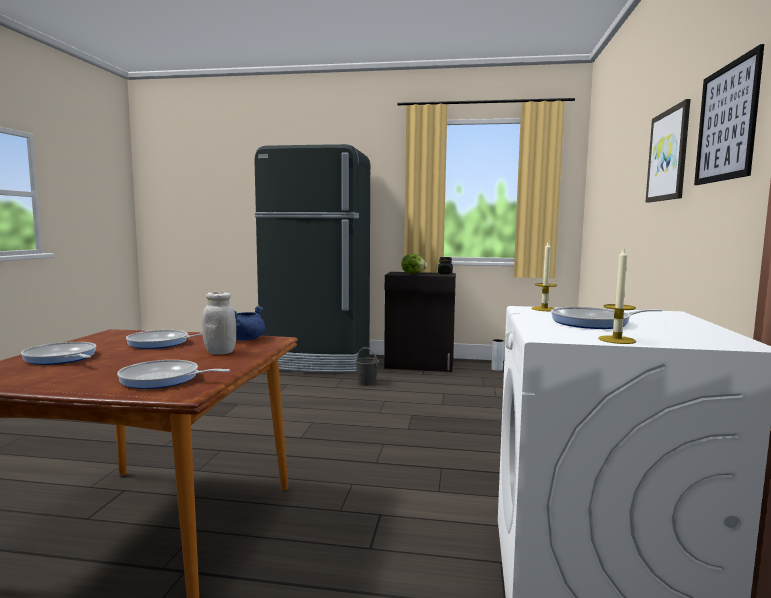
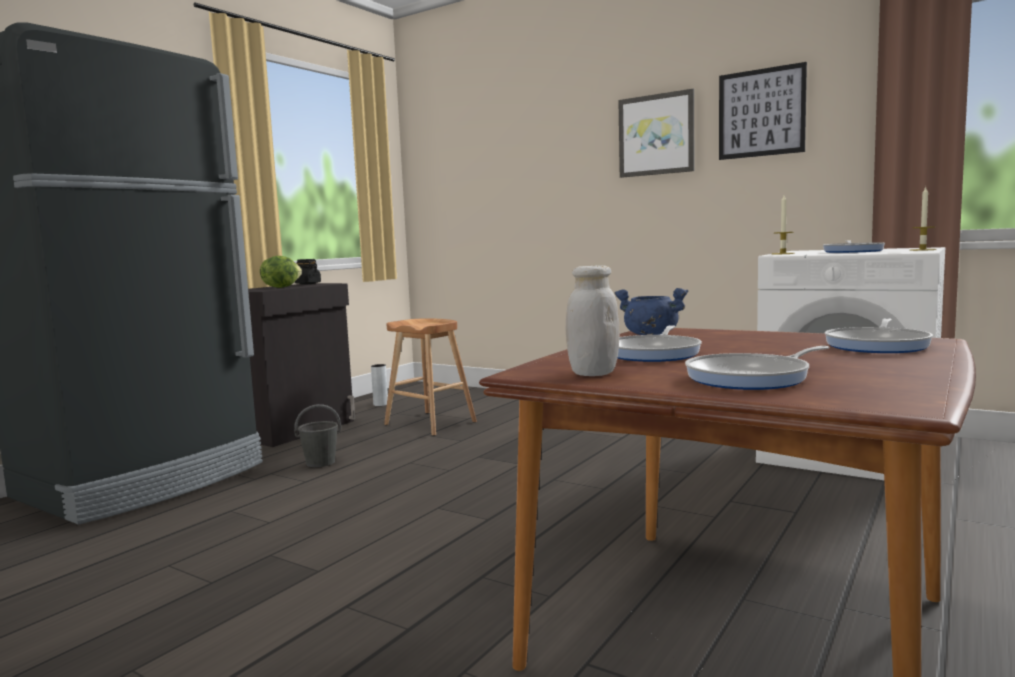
camera: 65 degrees left, 0 degrees up
white jar [202,292,236,355] -> white jar moved to [566,266,619,376]
none -> brown stool [384,318,477,436]

